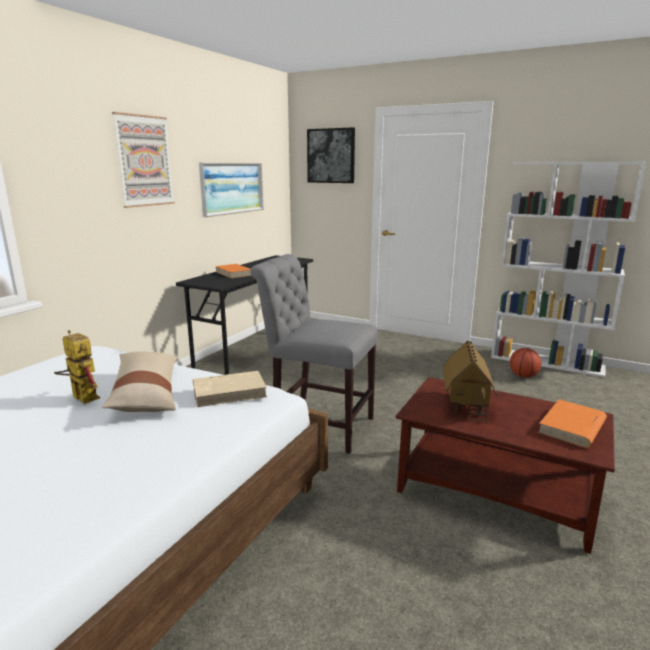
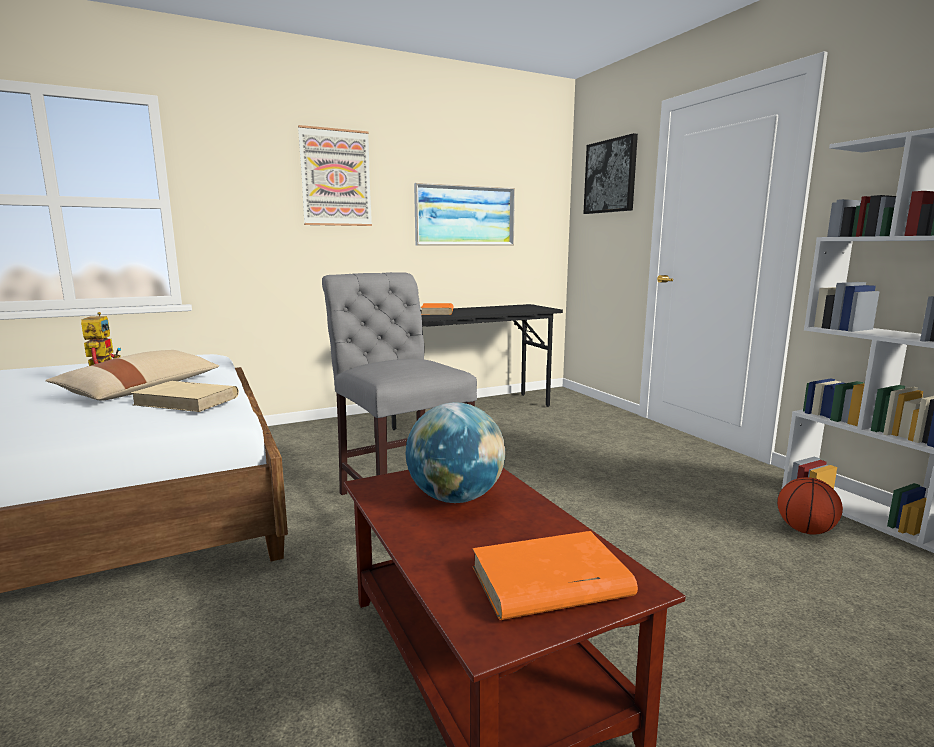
camera: 35 degrees right, 5 degrees down
toy house [443,340,497,424] -> globe [406,402,505,503]

